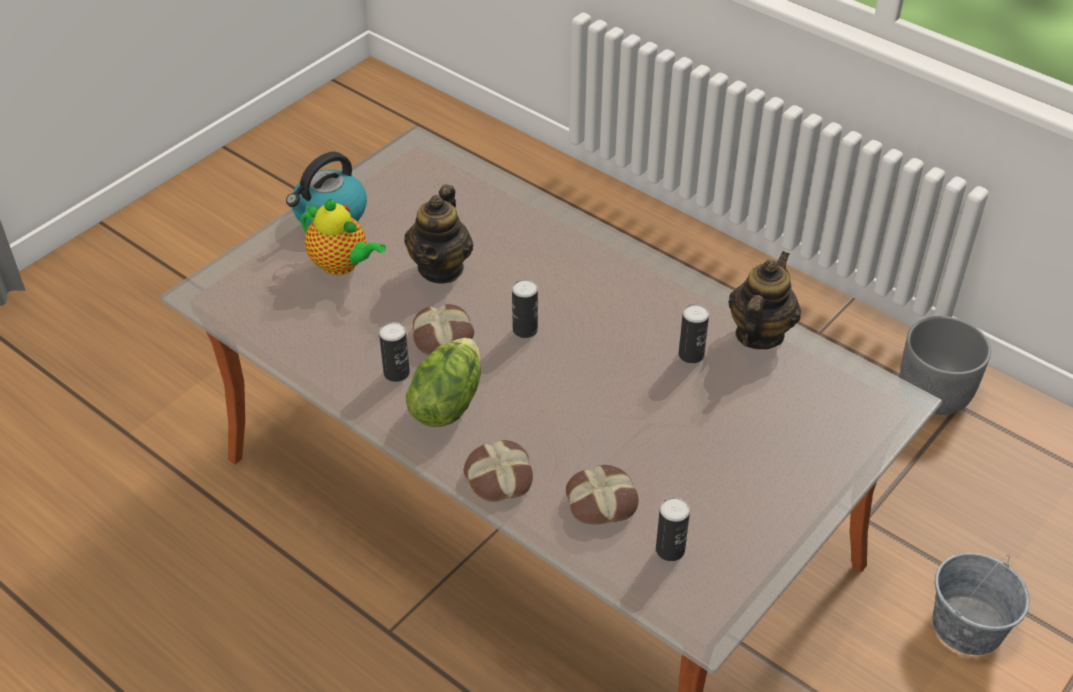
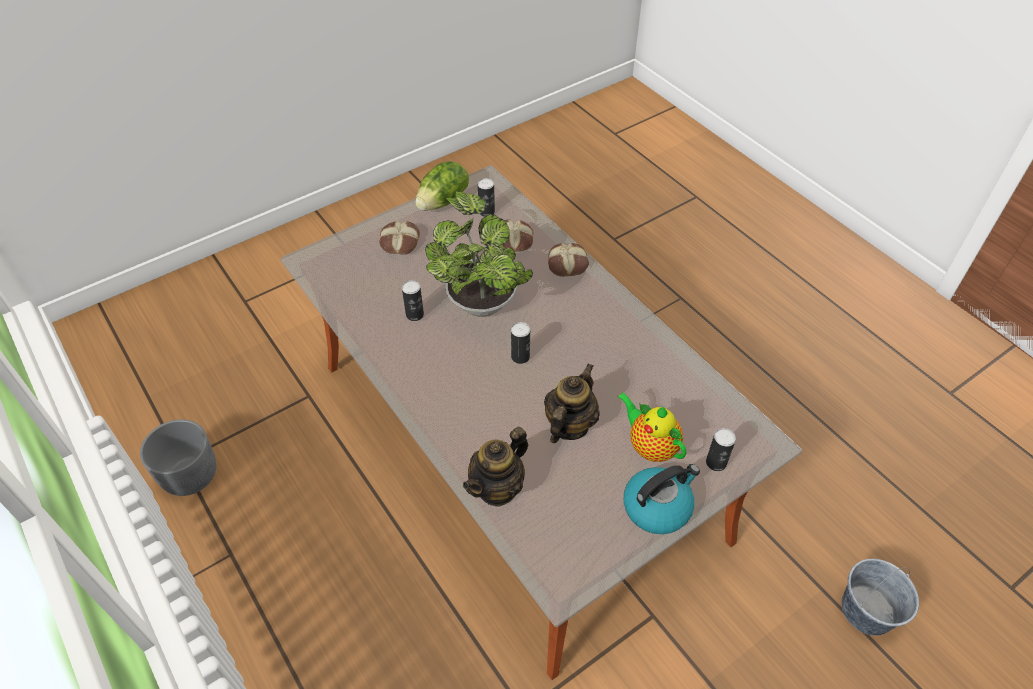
camera: 165 degrees left, 5 degrees up
can [379,322,410,382] -> can moved to [706,428,736,471]
lettuce [406,338,481,427] -> lettuce moved to [415,161,469,211]
bread [413,304,474,355] -> bread moved to [380,221,420,254]
teapot [728,251,801,349] -> teapot moved to [463,427,528,507]
grey bucket [933,552,1030,655] -> grey bucket moved to [841,559,919,635]
none -> potted plant [425,191,533,317]

